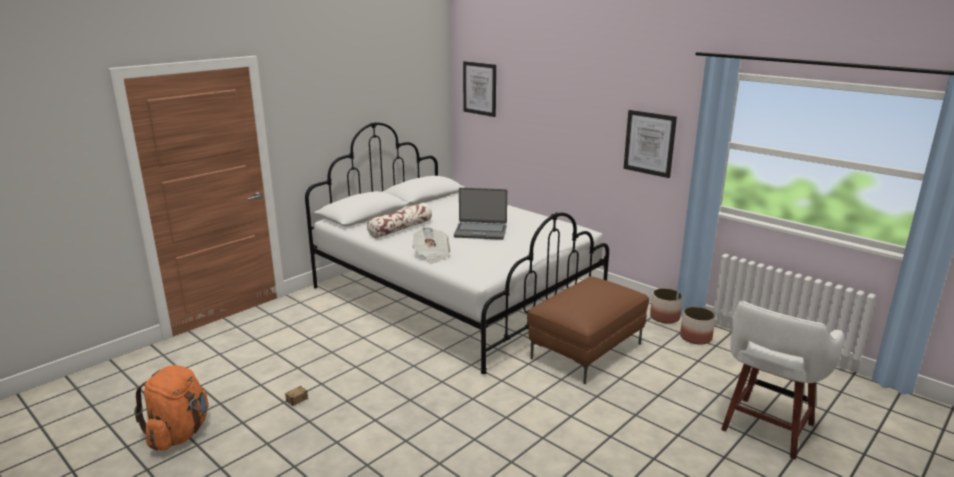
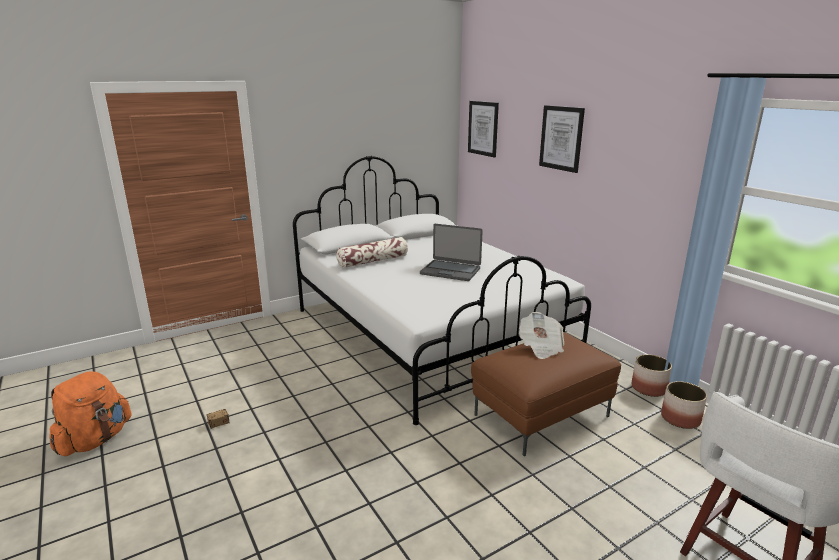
camera: 15 degrees right, 0 degrees up
newspaper [412,227,451,264] -> newspaper moved to [519,312,564,359]
picture [624,110,677,178] -> picture moved to [539,105,585,173]

